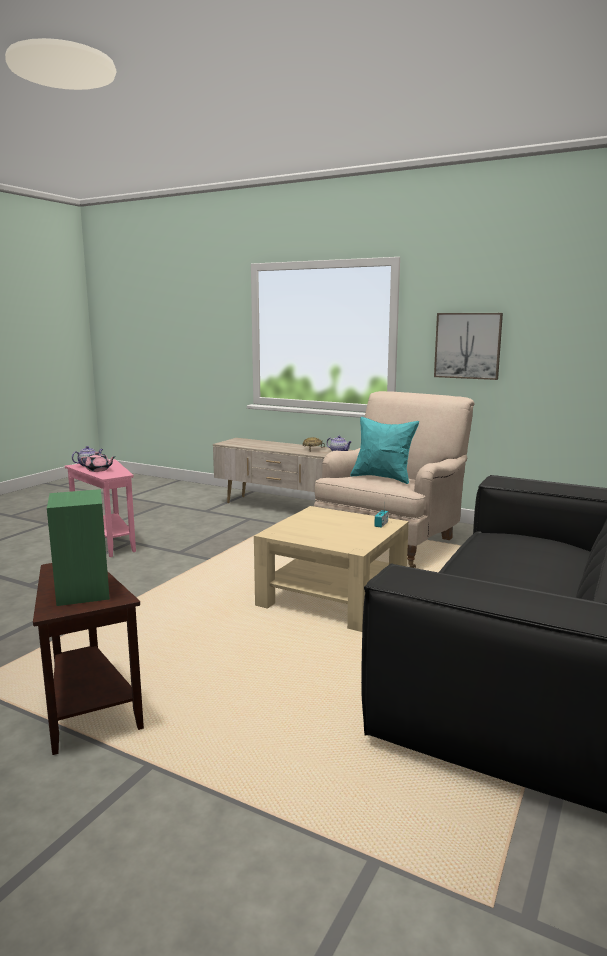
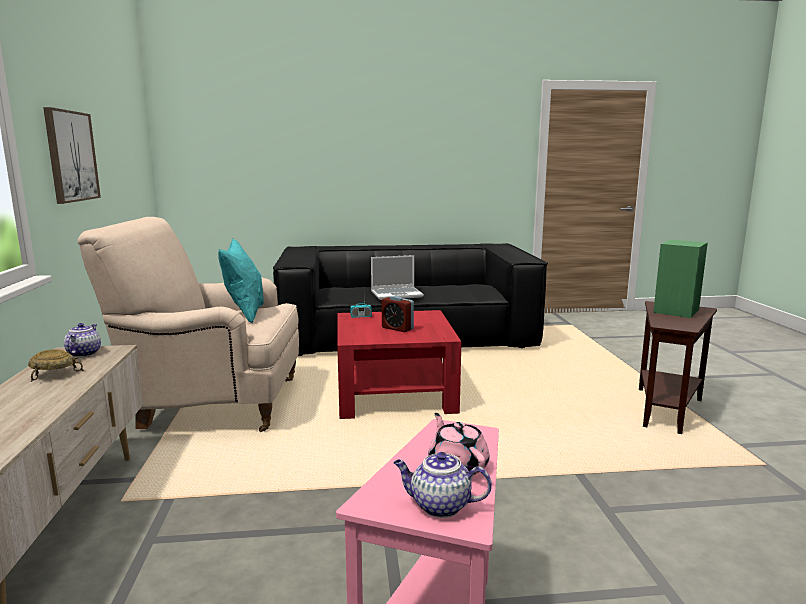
camera: 125 degrees left, 0 degrees up
beige coffee table [254,506,409,632] -> red coffee table [337,310,461,419]
none -> laptop [371,255,424,300]
none -> alarm clock [382,296,414,332]

